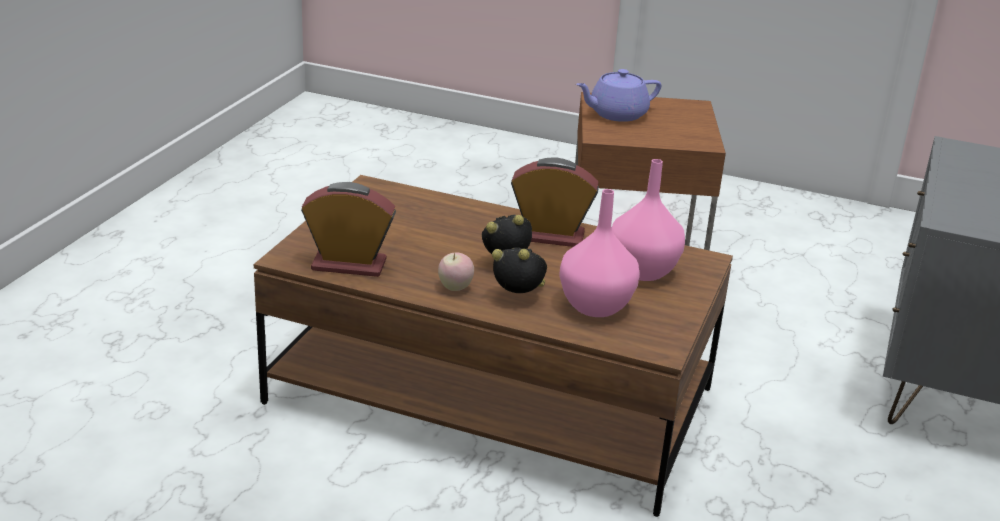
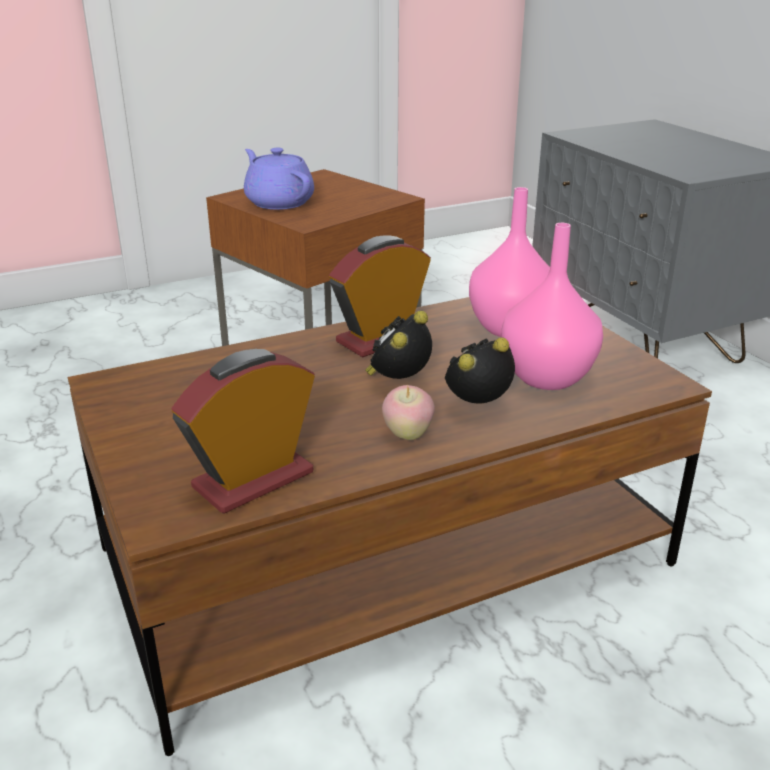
camera: 45 degrees left, 0 degrees up
purple teapot [576,69,661,122] -> purple teapot turned 120 degrees clockwise [244,148,314,210]

